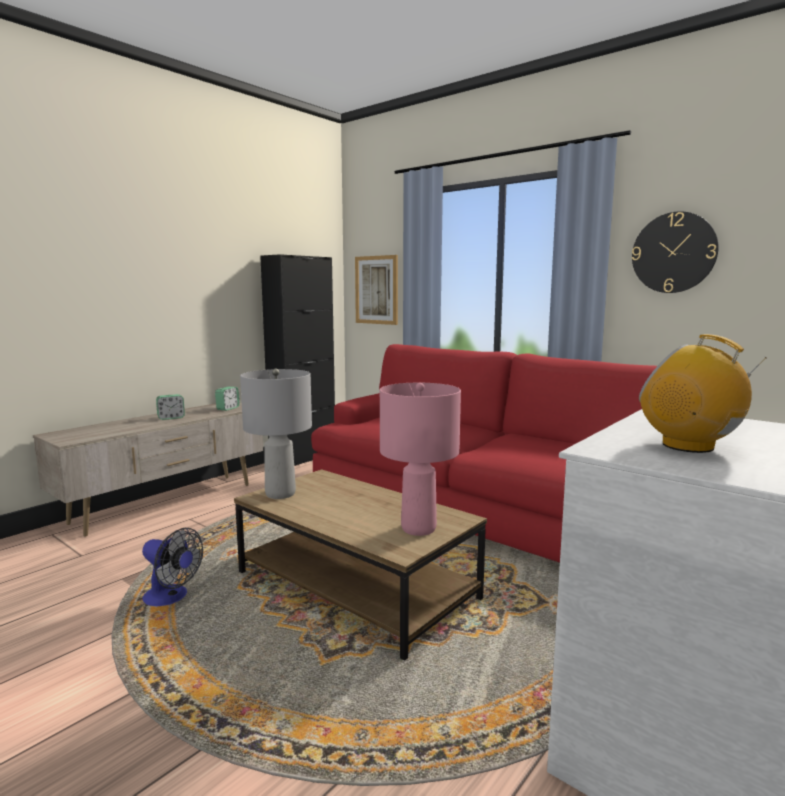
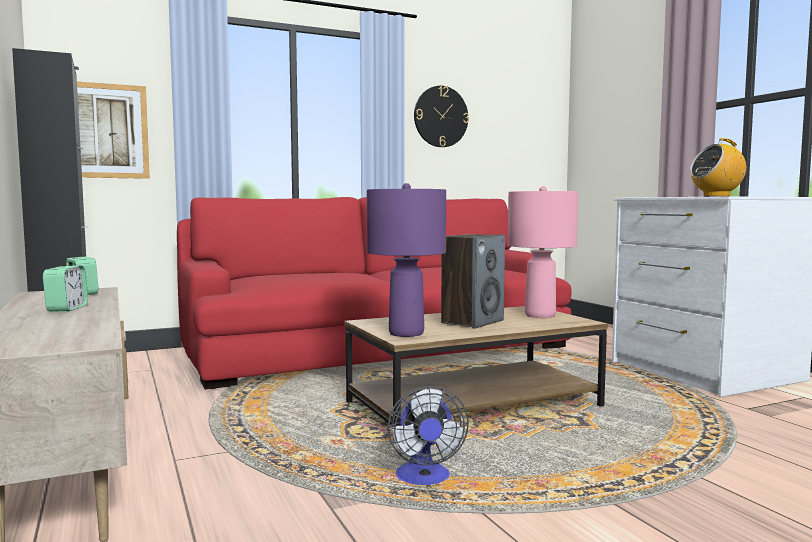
camera: 65 degrees left, 5 degrees down
fan [142,528,203,606] -> fan turned 120 degrees clockwise [388,386,469,485]
grey table lamp [240,368,312,499] -> purple table lamp [367,183,446,337]
none -> speaker [441,234,505,328]

